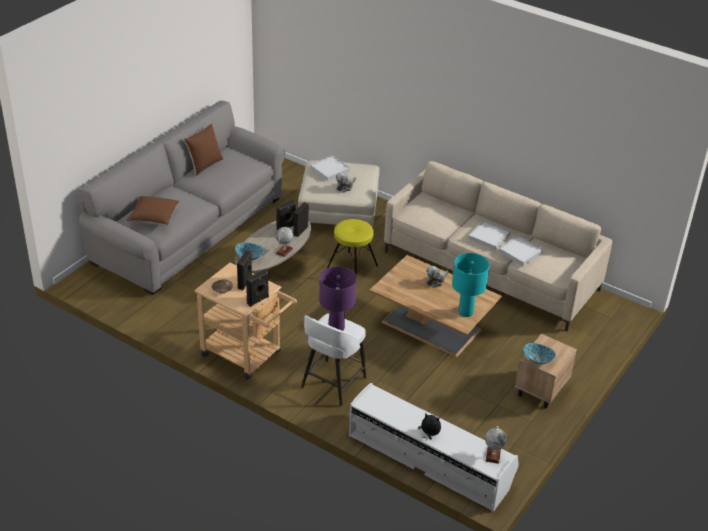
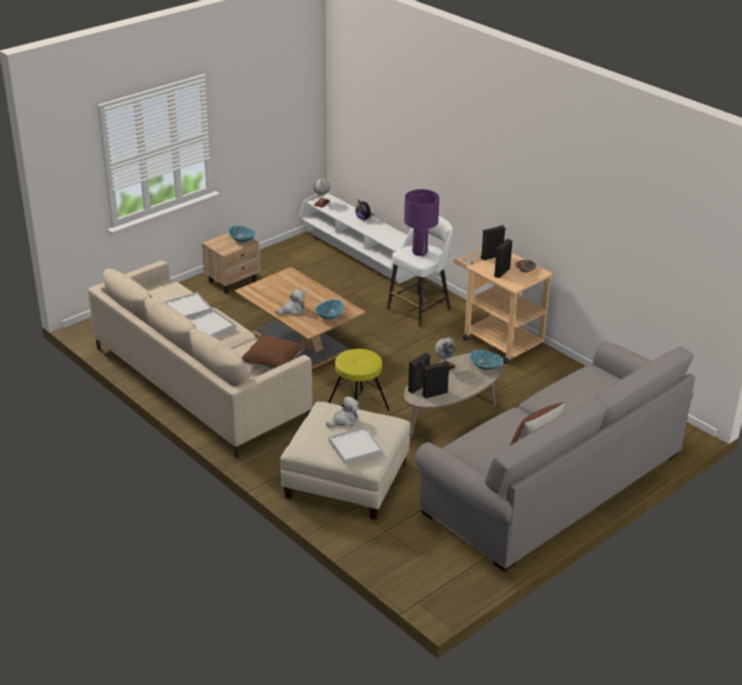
camera: 165 degrees left, 5 degrees down
brown pillow [127,196,179,226] -> brown pillow moved to [242,335,306,370]
turquoise table lamp [452,253,489,317] -> none
none -> bowl [315,299,344,319]

